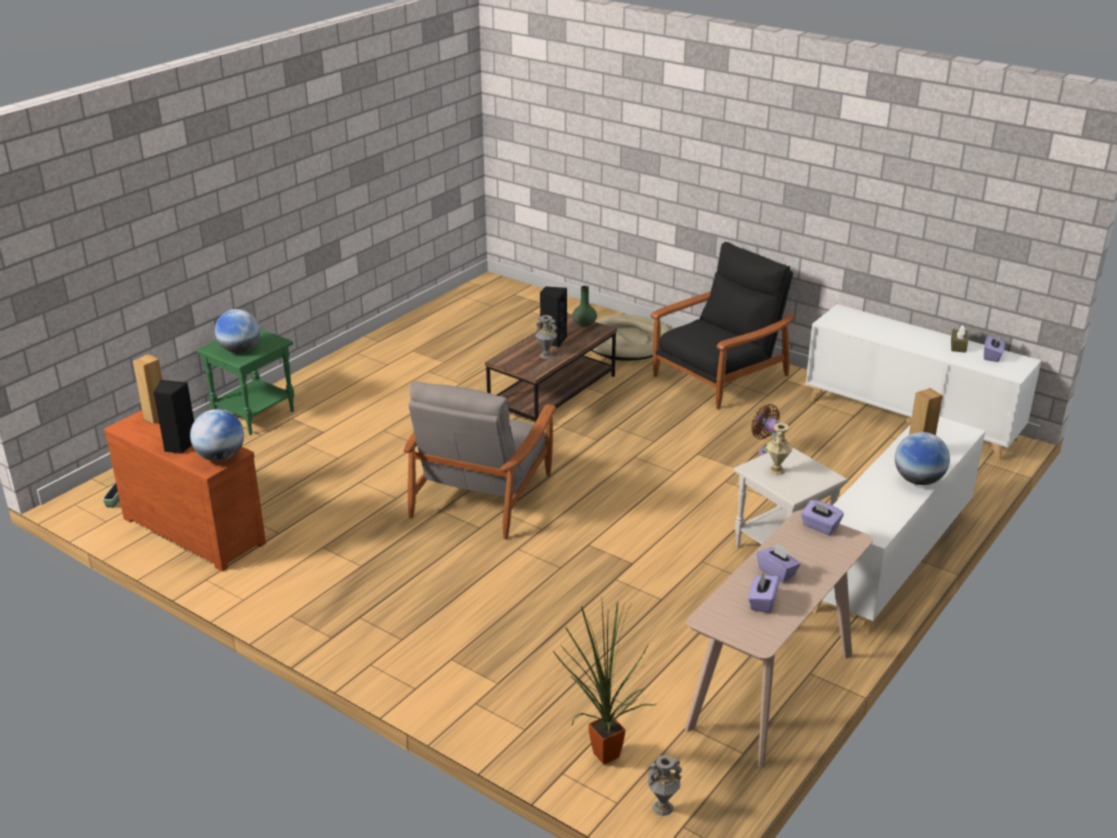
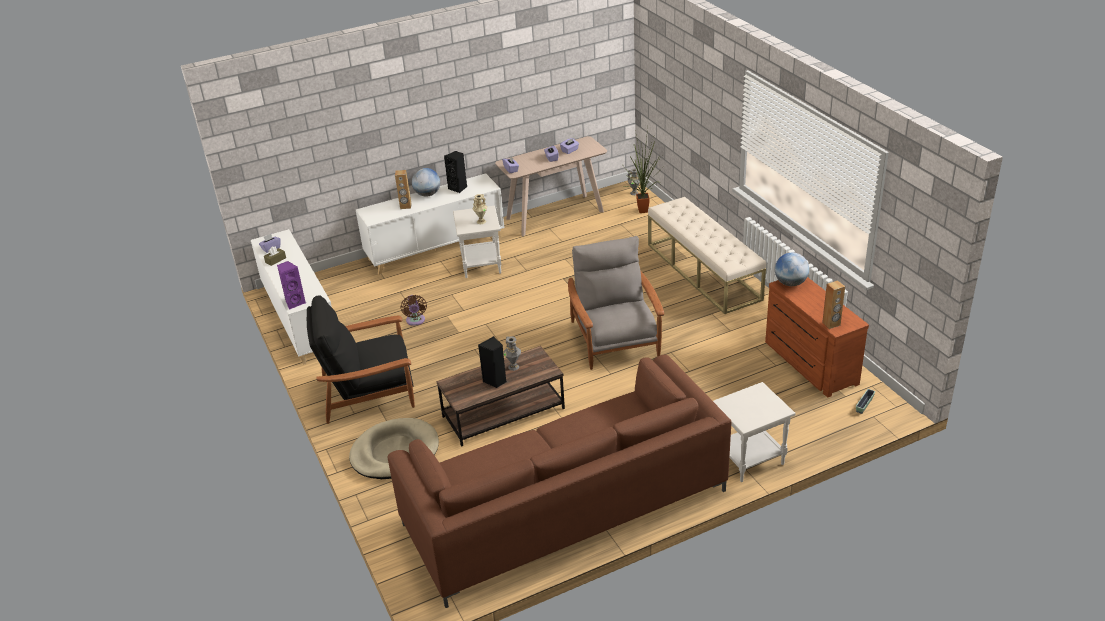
camera: 150 degrees left, 5 degrees up
black speaker [154,380,194,454] -> black speaker moved to [444,151,467,193]
green side table [196,329,294,435] -> white side table [713,382,796,482]
globe [215,309,260,353] -> none
grey armchair [404,381,556,539] -> grey armchair turned 60 degrees counterclockwise [568,236,664,370]
green vase [572,286,597,327] -> none
none -> purple speaker [277,261,306,310]
none -> brown sofa [388,355,731,608]
none -> beige bench [648,197,766,314]

